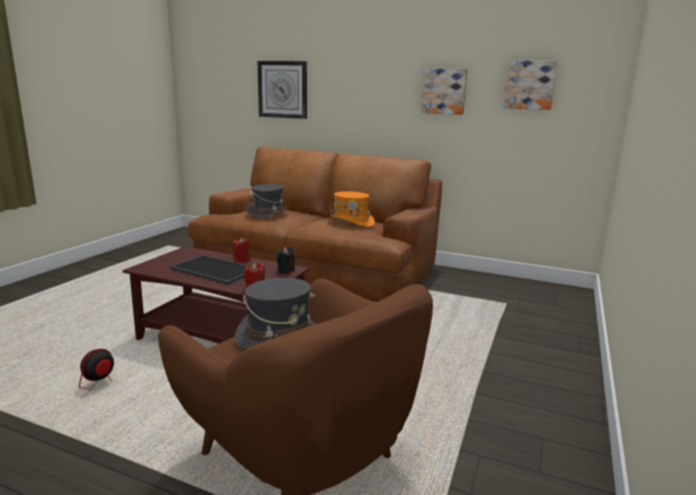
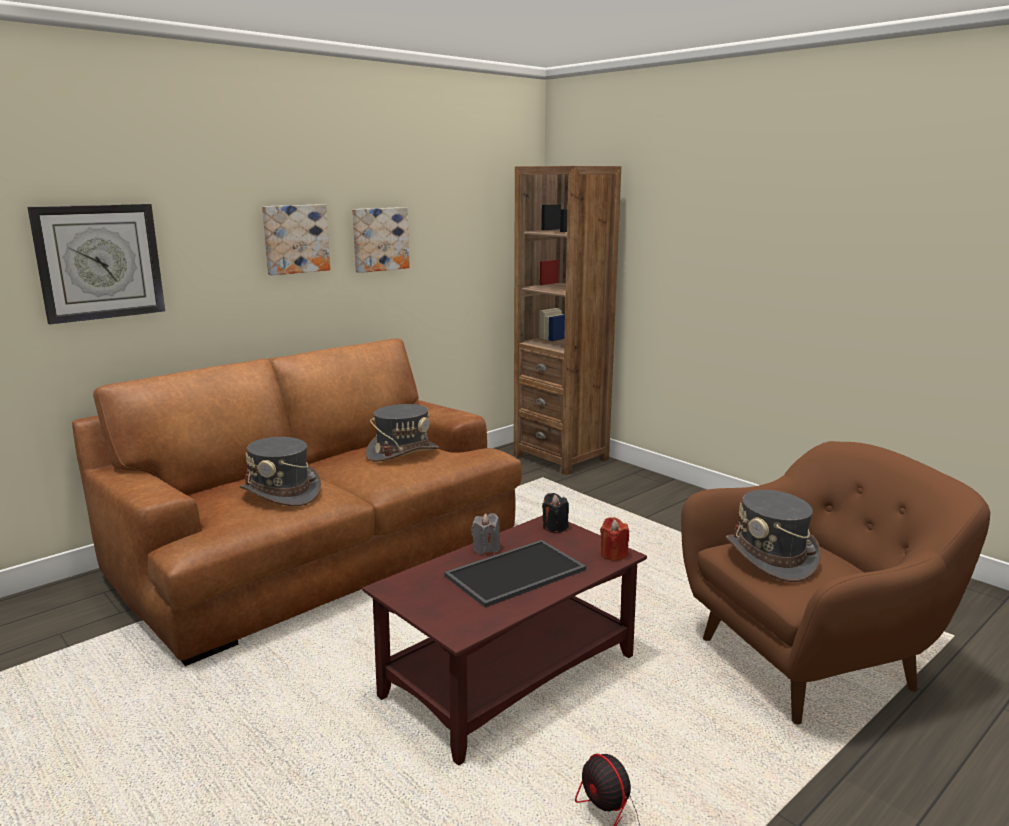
camera: 65 degrees left, 0 degrees up
red candle [233,237,250,263] -> grey candle [471,513,500,555]
orange hat [327,191,375,227] -> grey hat [365,404,439,462]
picture [503,61,558,110] -> picture moved to [262,204,330,275]
none -> brown bookcase [514,166,621,475]

